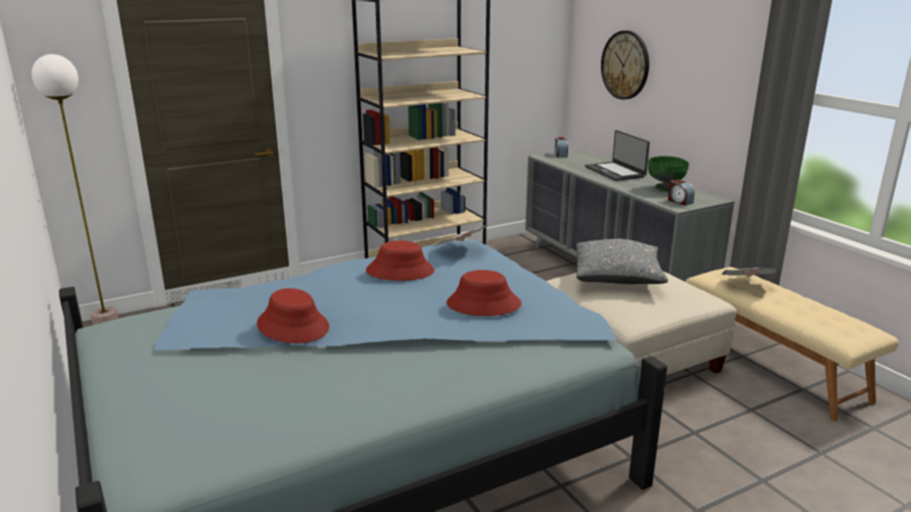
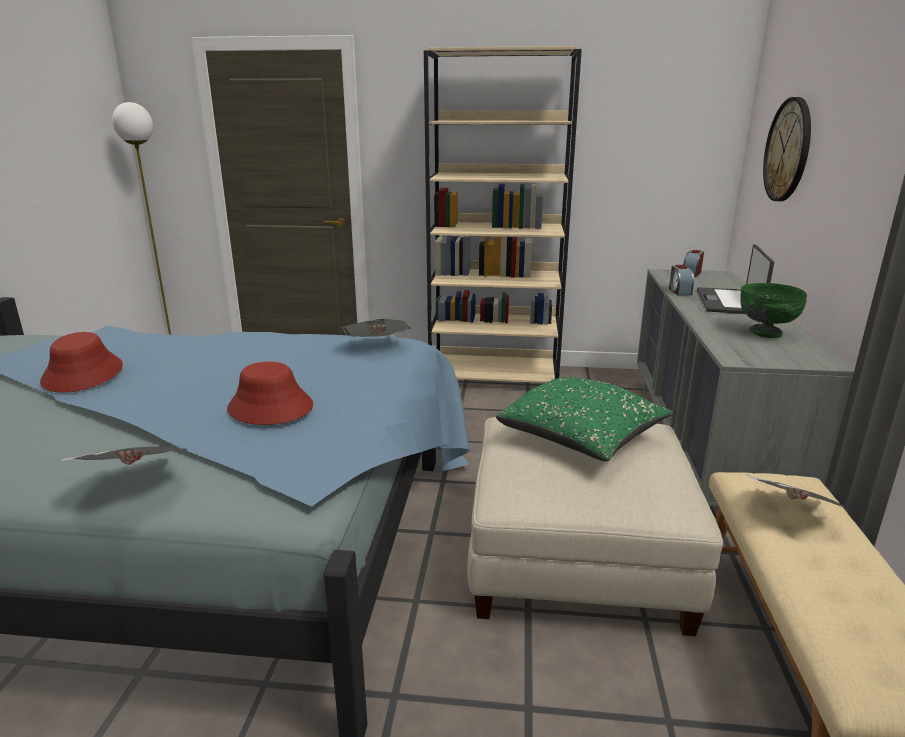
camera: 35 degrees right, 0 degrees up
red hat [366,241,435,281] -> none
grey pillow [576,239,668,284] -> green pillow [496,377,673,461]
alarm clock [668,179,695,206] -> alarm clock moved to [669,265,694,295]
none -> newspaper [61,447,188,465]

